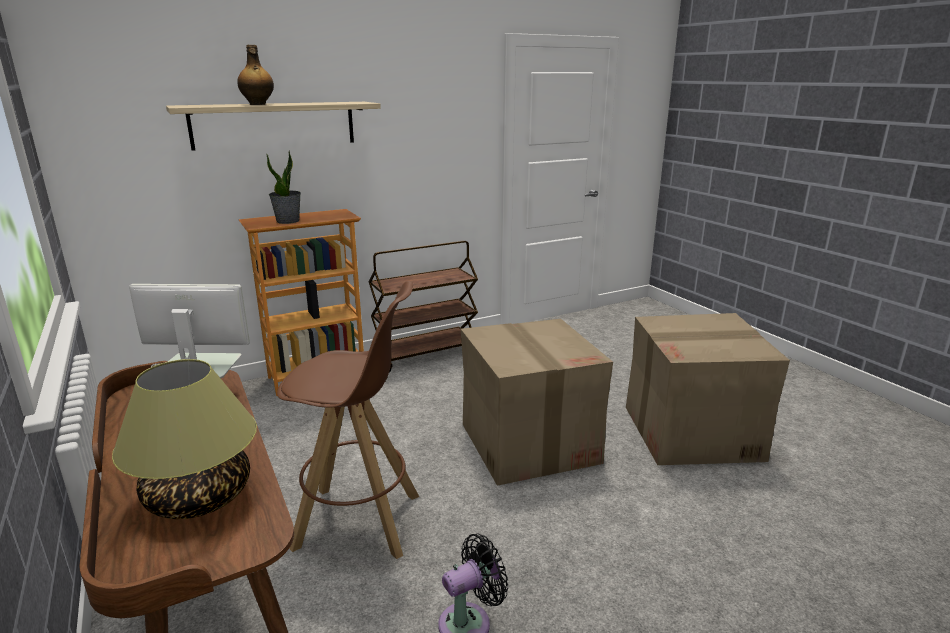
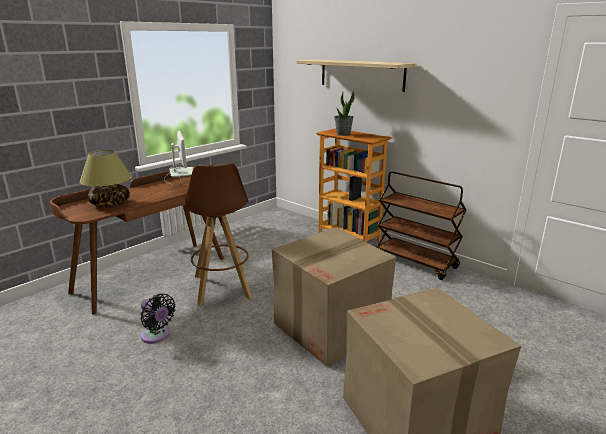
camera: 70 degrees right, 0 degrees up
bottle [237,45,274,105] -> none

